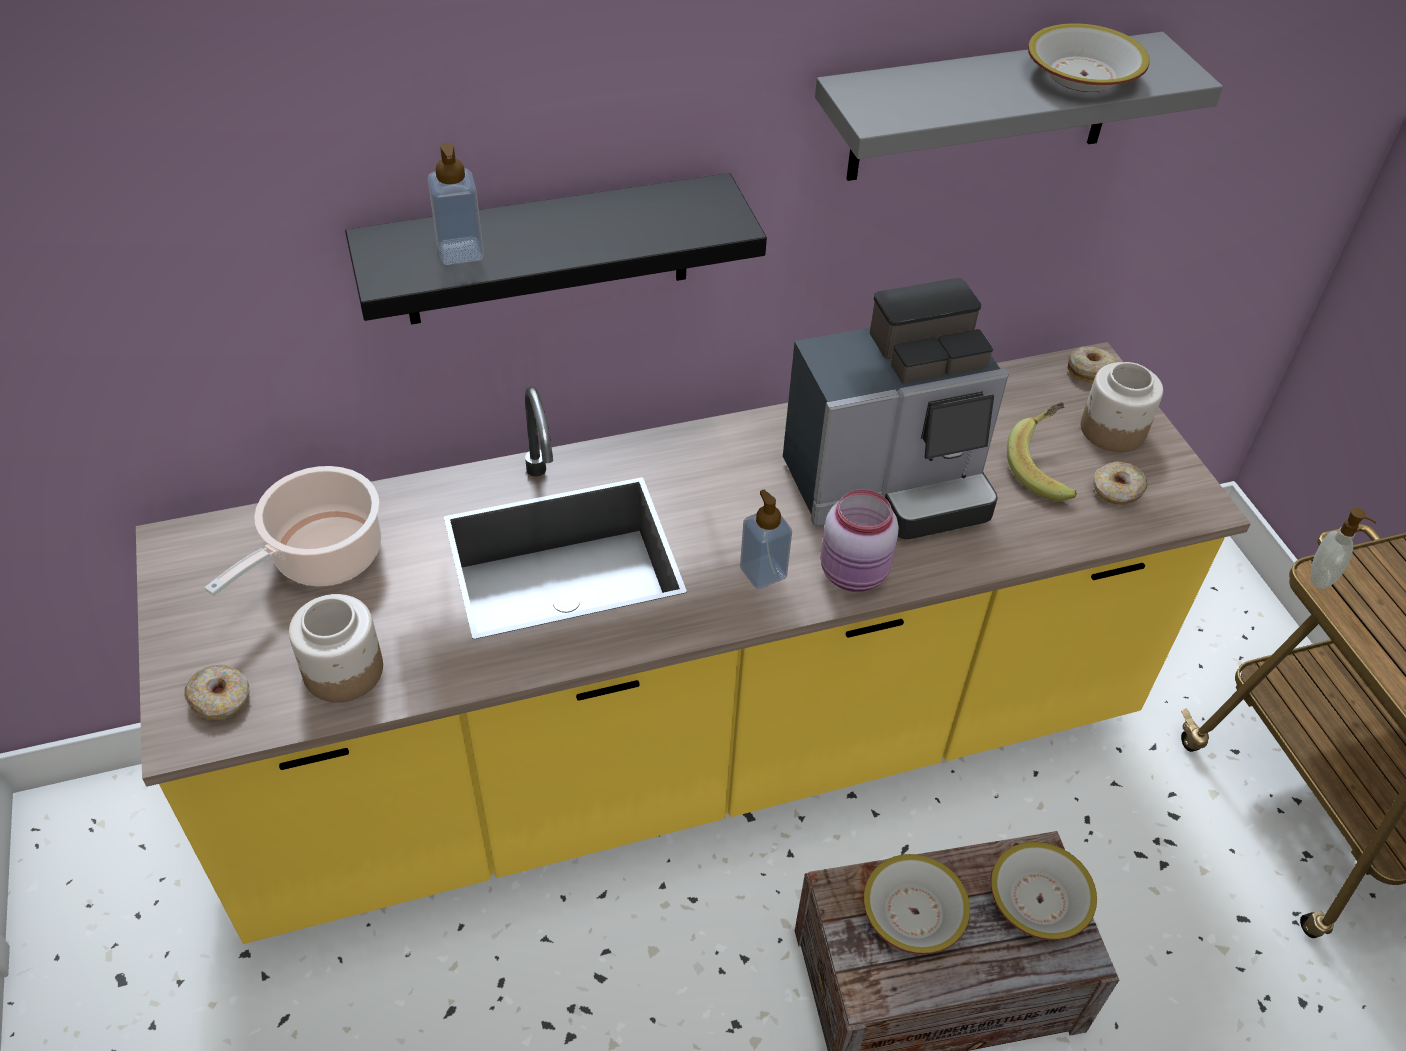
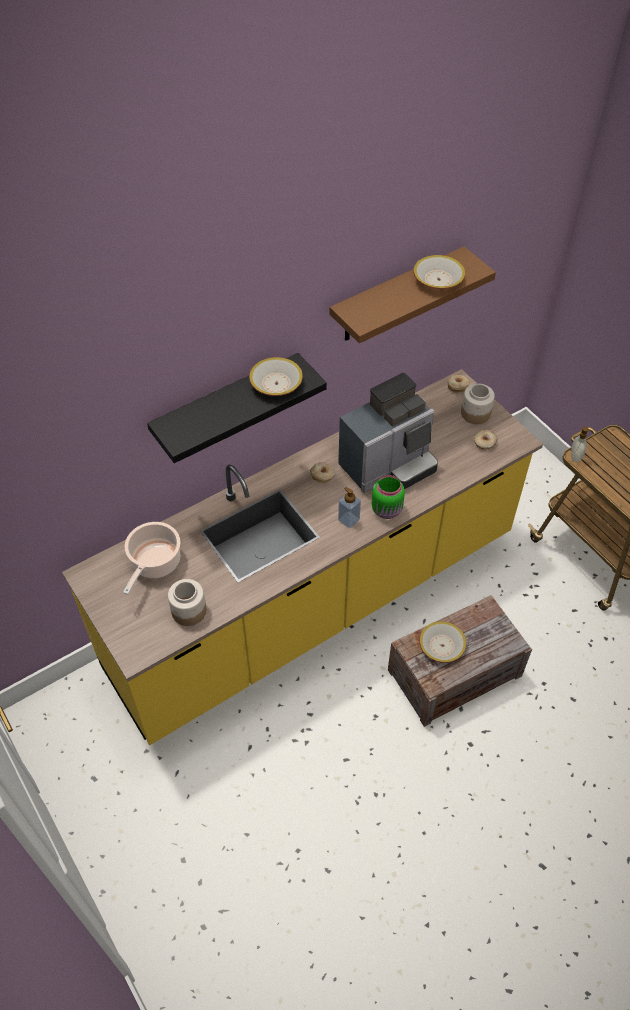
camera: 15 degrees left, 5 degrees up
donut [184,665,250,720] -> donut moved to [310,463,335,483]
soap dispenser [427,143,484,265] -> none
grey shelf [815,32,1223,181] -> brown shelf [329,247,496,343]
pink jar [820,489,899,592] -> green jar [372,475,405,519]
bowl [991,842,1097,940] -> bowl moved to [249,357,303,396]
banana [1007,402,1077,501] -> none

